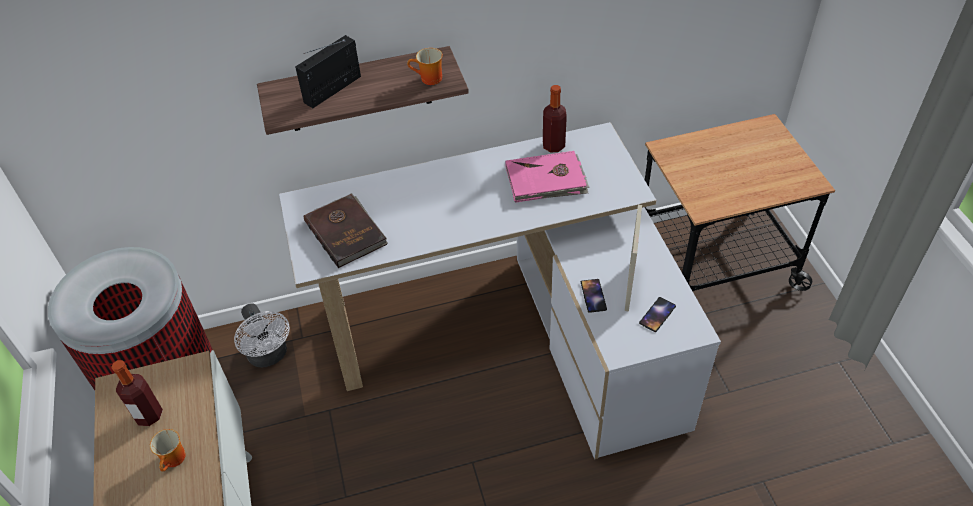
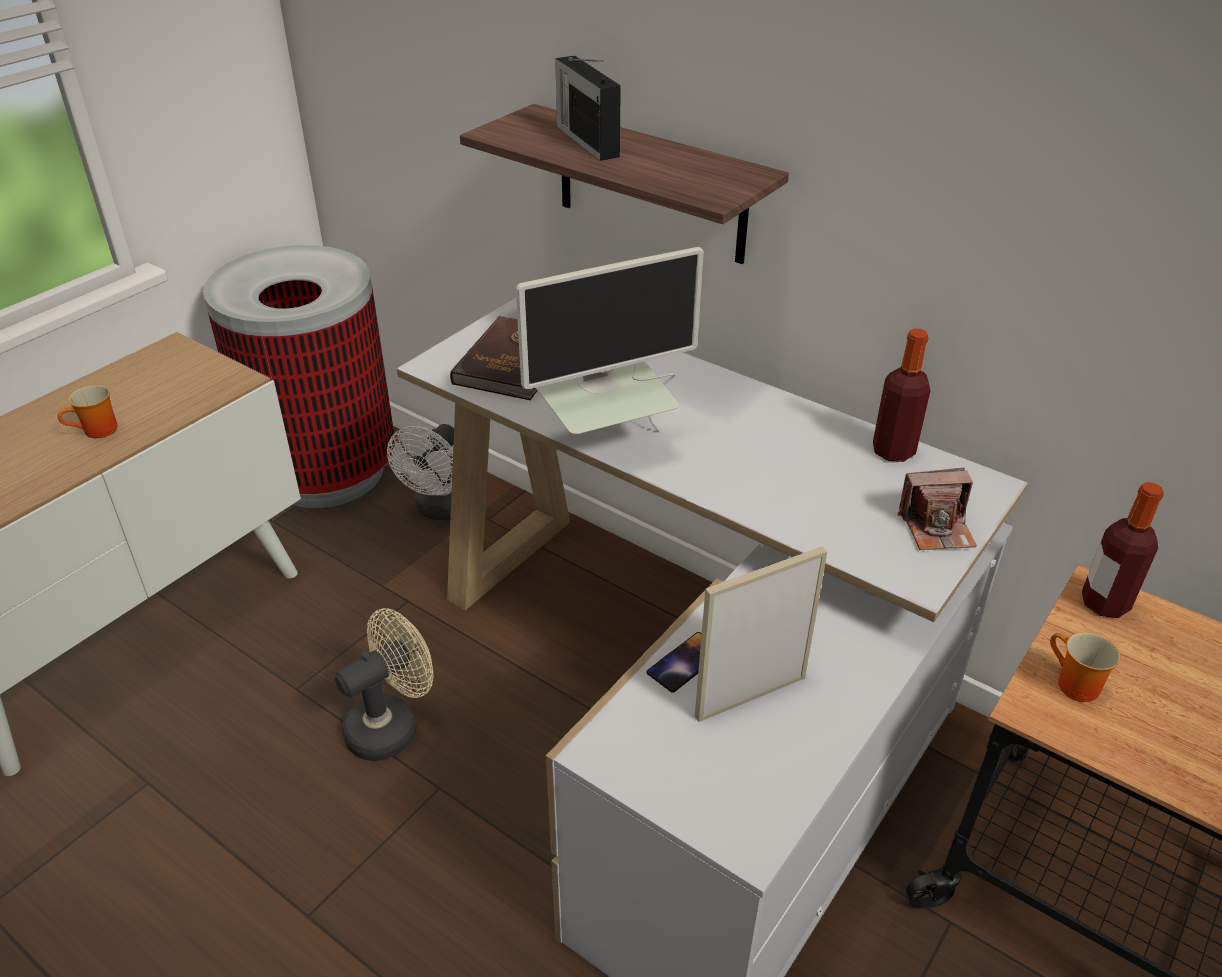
camera: 50 degrees right, 10 degrees down
bottle [112,360,163,426] -> bottle moved to [1082,482,1164,618]
radio [295,35,361,108] -> radio turned 120 degrees counterclockwise [555,55,621,161]
mug [407,48,443,85] -> mug moved to [1050,632,1121,702]
pink book [505,151,589,203] -> none
phone [639,297,676,332] -> none
none -> beige fan [335,608,434,761]
none -> monitor [516,247,704,434]
none -> camera [898,468,977,550]

